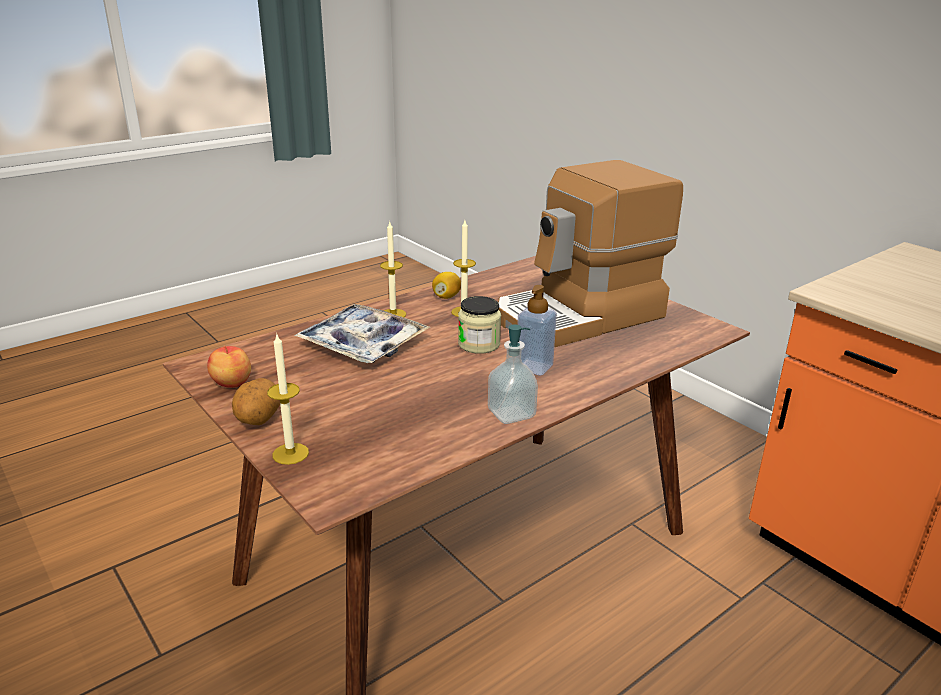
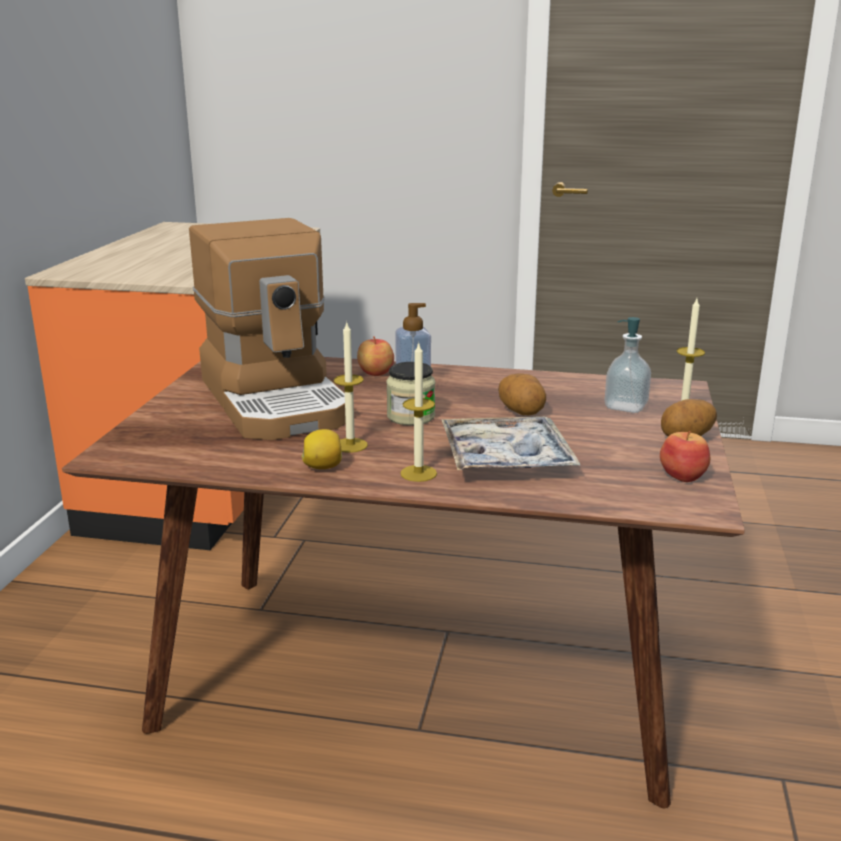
camera: 130 degrees left, 5 degrees down
soap dispenser [488,324,538,424] -> soap dispenser moved to [604,317,651,413]
coffee machine [498,160,683,347] -> coffee machine turned 45 degrees clockwise [189,218,346,440]
none -> apple [357,336,394,376]
none -> potato [498,373,546,415]

